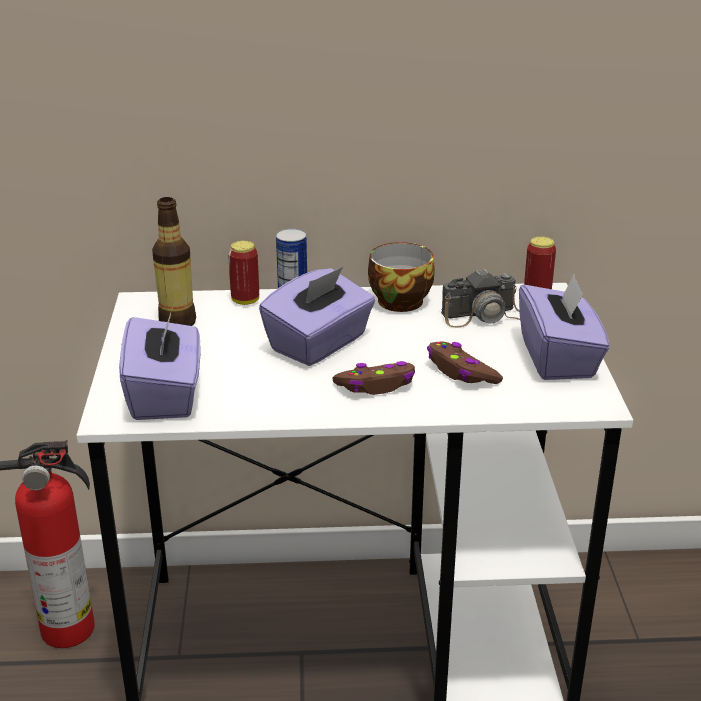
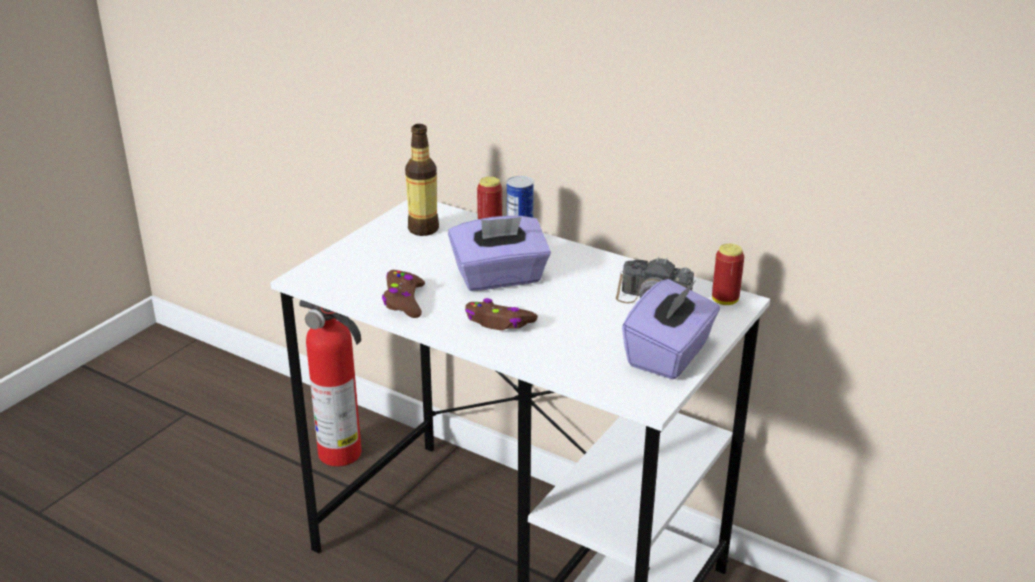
camera: 35 degrees right, 0 degrees up
purple tissue box [119,308,200,420] -> none
cup [368,242,435,312] -> none
brown game controller [427,341,503,384] -> brown game controller moved to [382,270,425,318]

